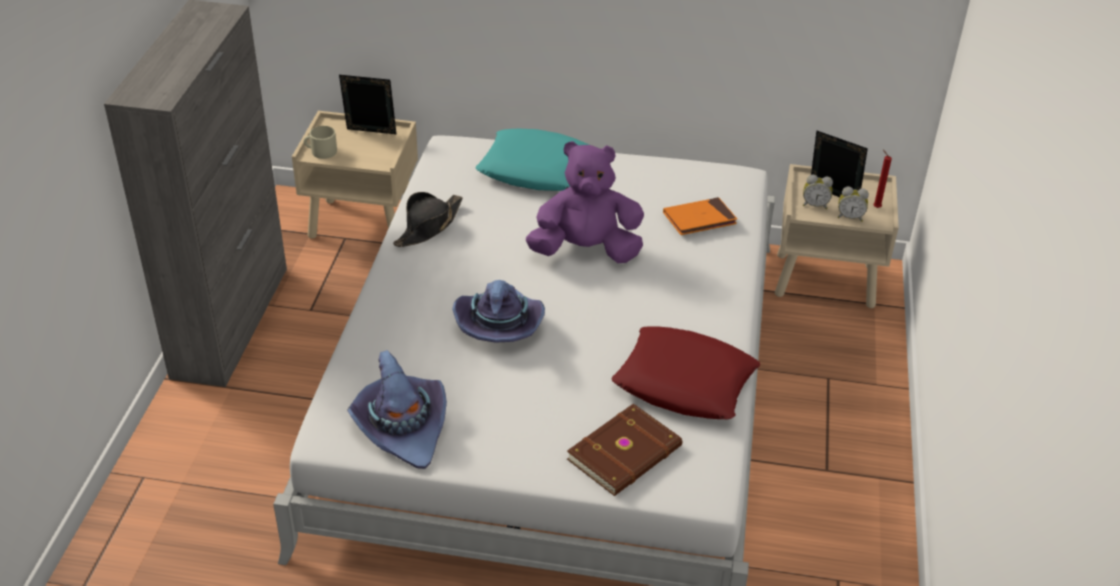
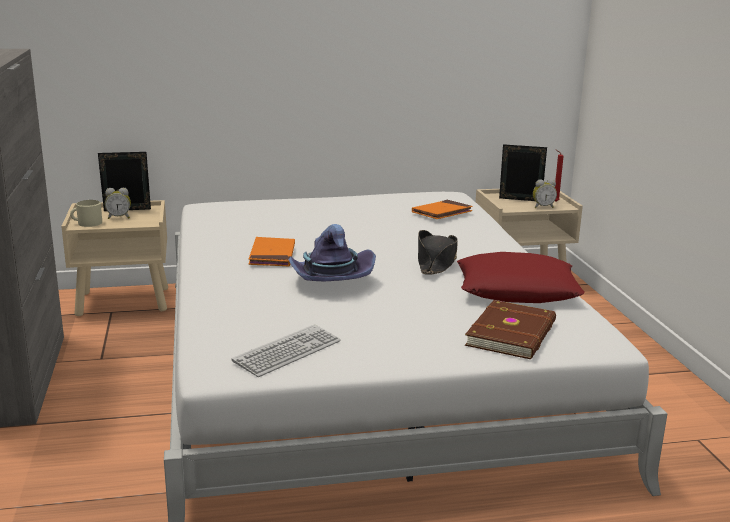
camera: 20 degrees left, 20 degrees down
purple hat [347,350,447,469] -> keyboard [232,324,341,377]
black hat [393,192,463,247] -> black hat moved to [418,230,458,275]
turquoise pillow [476,129,589,191] -> none
purple plush toy [526,141,644,263] -> none
alarm clock [803,175,833,210] -> alarm clock moved to [105,188,131,219]
none -> orange book [248,237,295,267]

